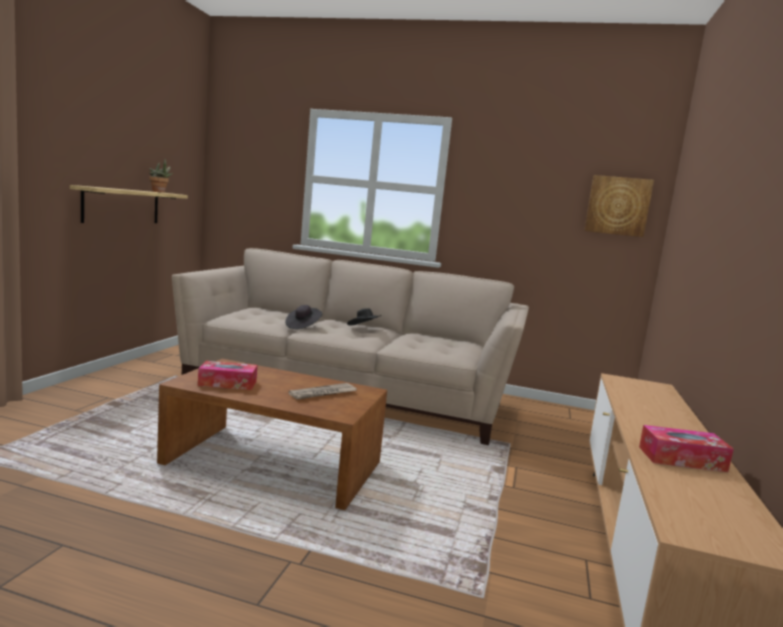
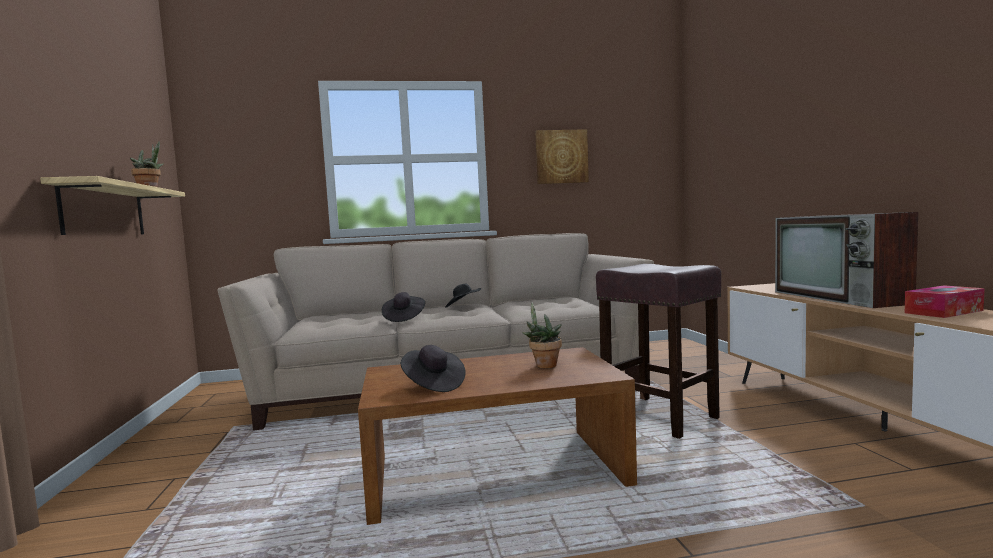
camera: 25 degrees left, 5 degrees down
tissue box [198,361,257,390] -> black hat [401,345,466,392]
newspaper [289,383,357,400] -> potted plant [522,302,562,368]
picture [584,175,654,237] -> picture moved to [535,129,589,184]
none -> brown stool [596,264,721,439]
none -> television [775,212,918,308]

